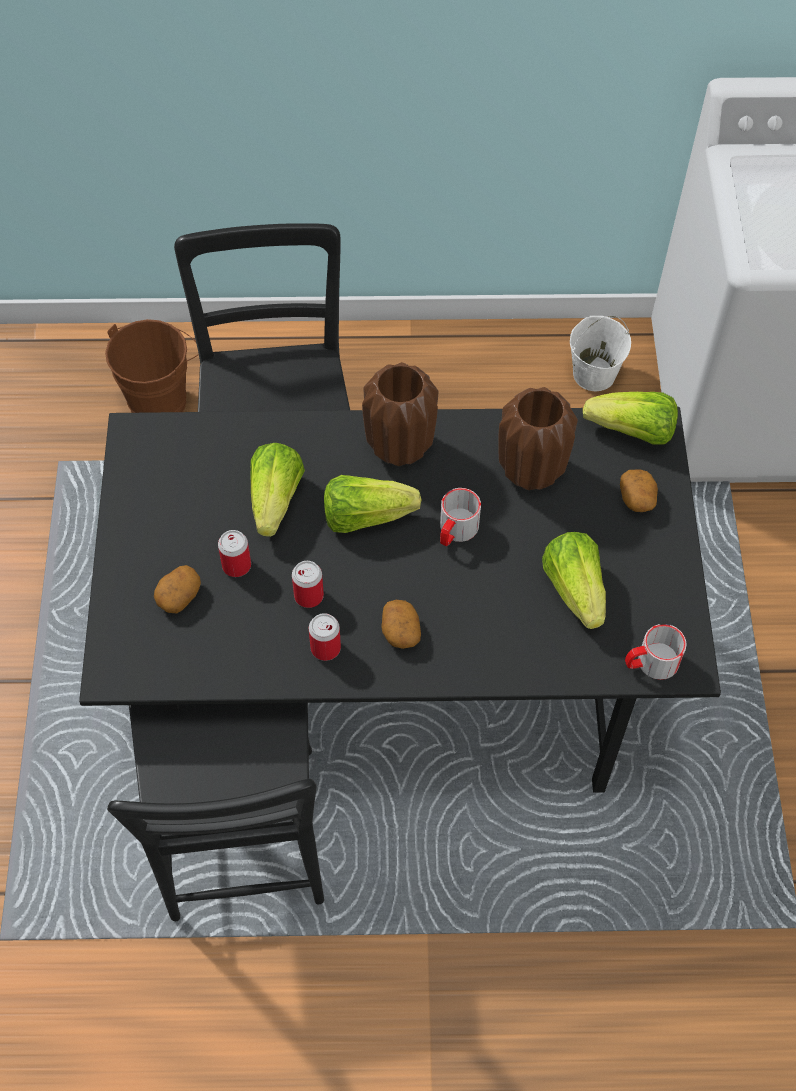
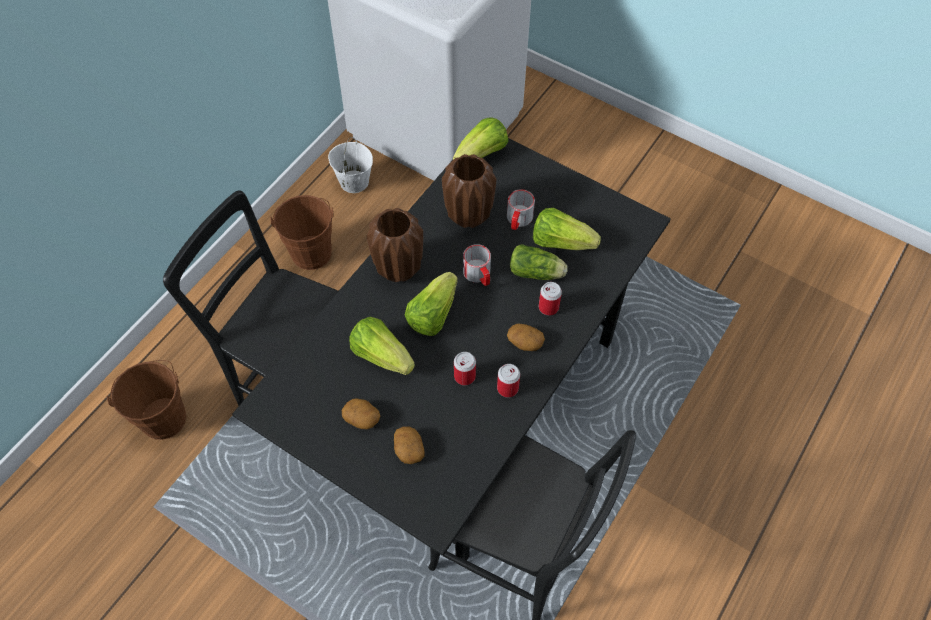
camera: 55 degrees left, 0 degrees up
can [218,530,251,577] -> can moved to [539,282,562,315]
potato [620,469,658,512] -> potato moved to [342,398,380,429]
mug [625,624,687,680] -> mug moved to [507,189,535,230]
none -> brown bucket [270,195,334,270]
none -> lettuce [510,244,567,280]

